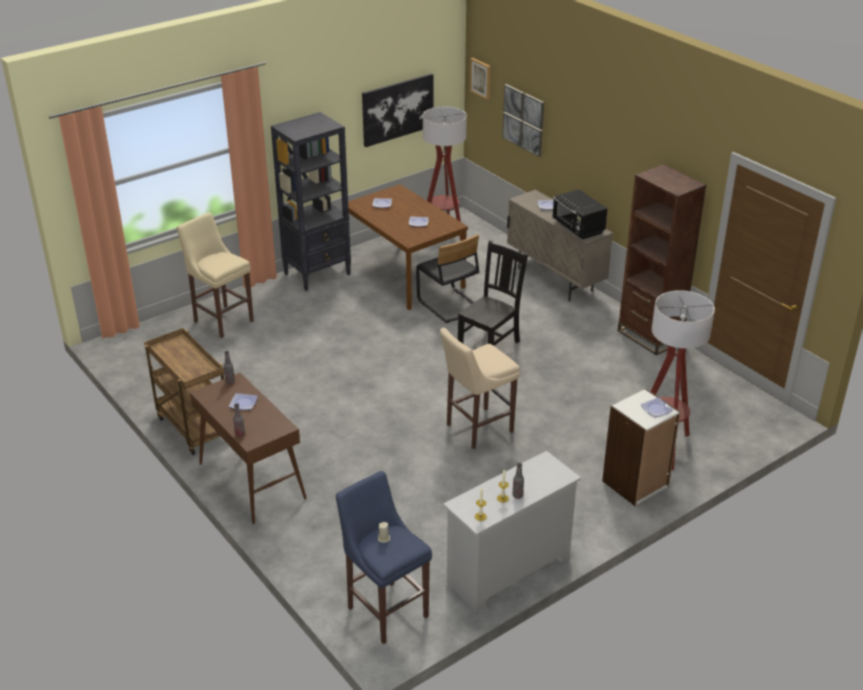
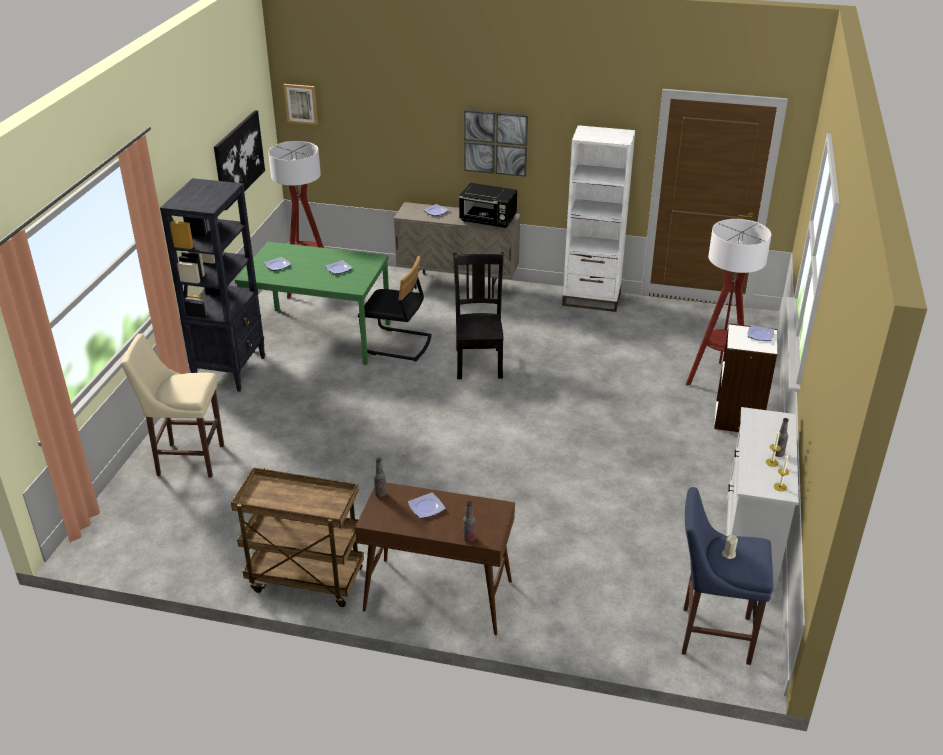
camera: 40 degrees left, 0 degrees up
brown dining table [348,184,468,310] -> green dining table [235,242,391,365]
beige stool [440,328,520,449] -> none
picture [502,84,544,157] -> picture moved to [464,110,528,177]
brown bookcase [618,164,706,355] -> white bookcase [562,125,636,312]

